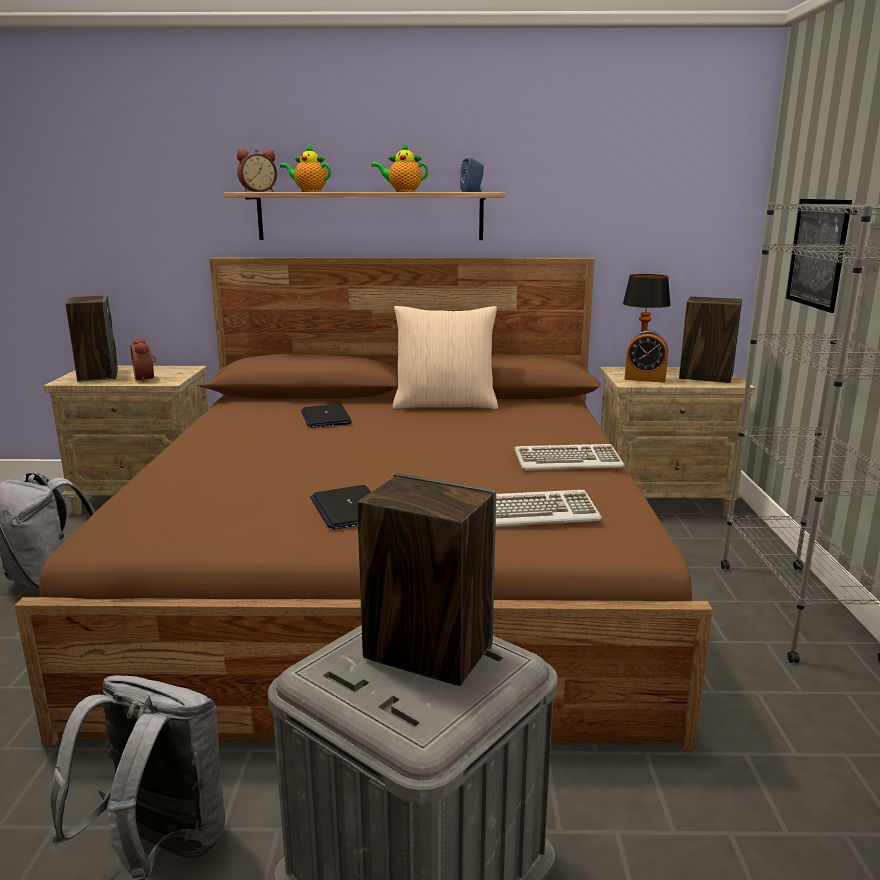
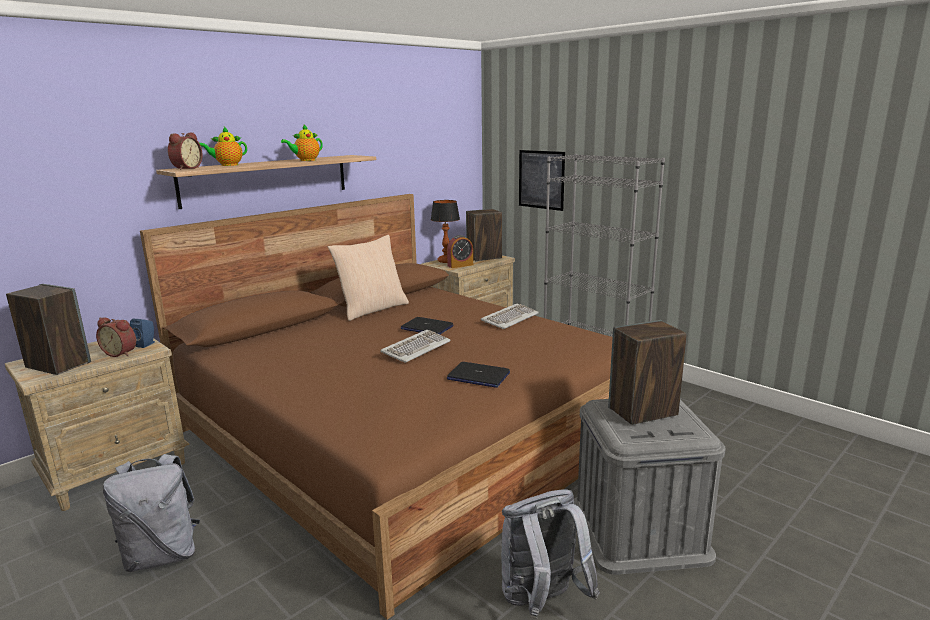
camera: 45 degrees left, 0 degrees up
laptop [301,404,352,428] -> laptop moved to [401,317,453,335]
blue speaker [460,158,484,192] -> blue speaker moved to [130,319,155,348]
keyboard [496,490,602,527] -> keyboard moved to [380,330,451,363]

